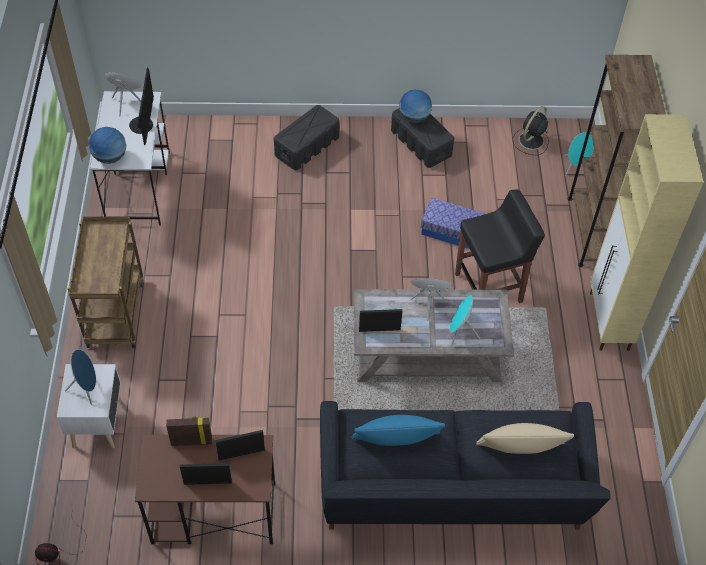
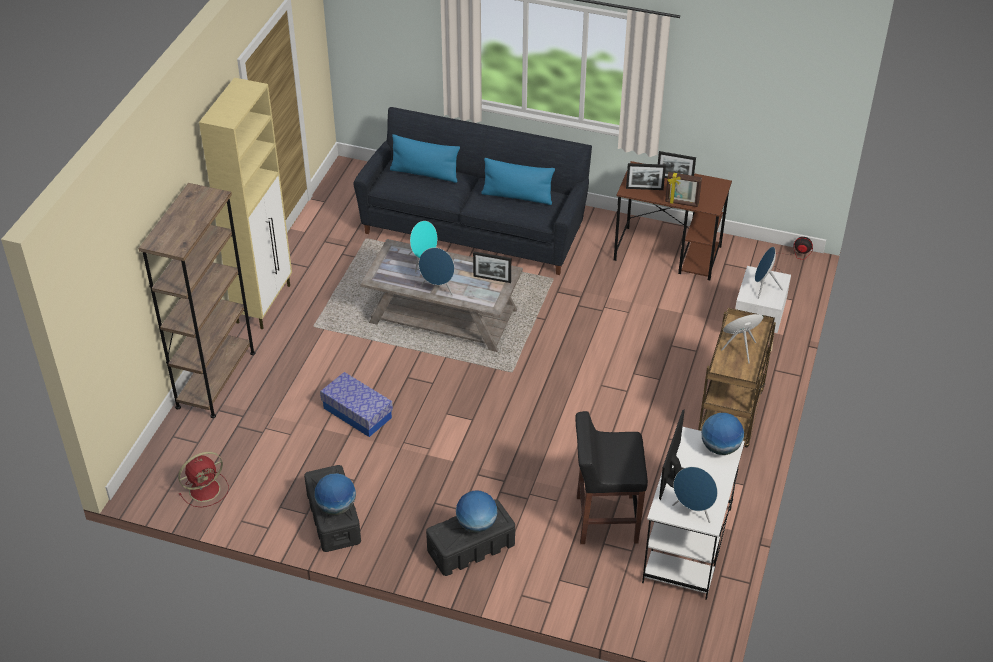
camera: 160 degrees left, 10 degrees down
black stool [455,189,545,303] -> black stool moved to [575,411,648,544]
beige pillow [476,423,574,454] -> blue pillow [390,134,460,183]
black fan [513,106,549,155] -> red fan [178,452,229,508]
turquoise speaker [563,132,594,176] -> turquoise speaker moved to [721,314,764,363]
none -> globe [456,490,498,533]

